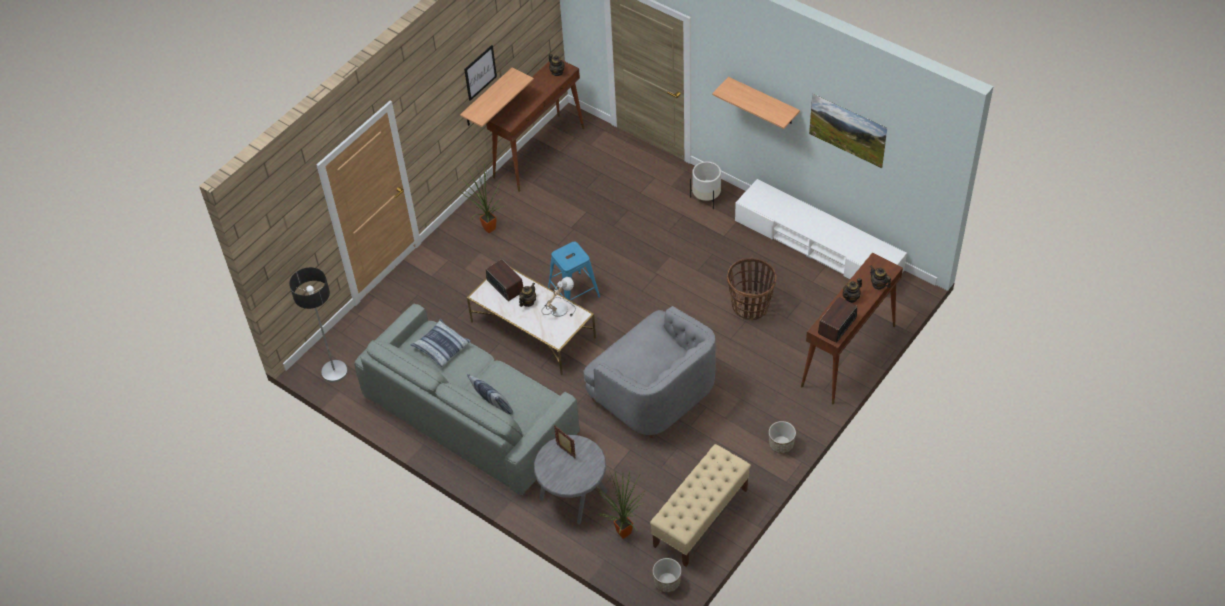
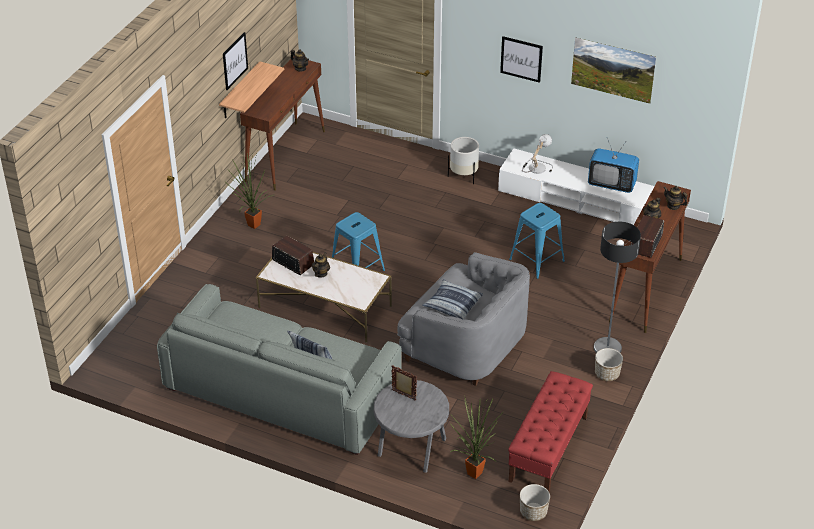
camera: 15 degrees left, 10 degrees down
floor lamp [289,267,348,382] -> floor lamp moved to [594,222,641,353]
pillow [410,319,471,367] -> pillow moved to [422,279,483,319]
table lamp [541,277,576,317] -> table lamp moved to [522,134,553,174]
beige bench [650,444,751,567] -> red bench [508,371,593,492]
shelf [712,77,800,129] -> picture [500,36,543,83]
basket [727,257,776,321] -> blue stool [509,203,565,279]
none -> television [588,138,639,193]

